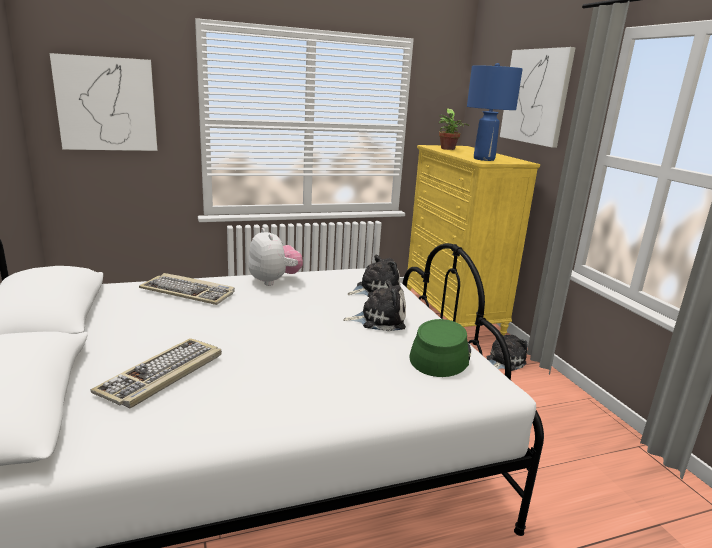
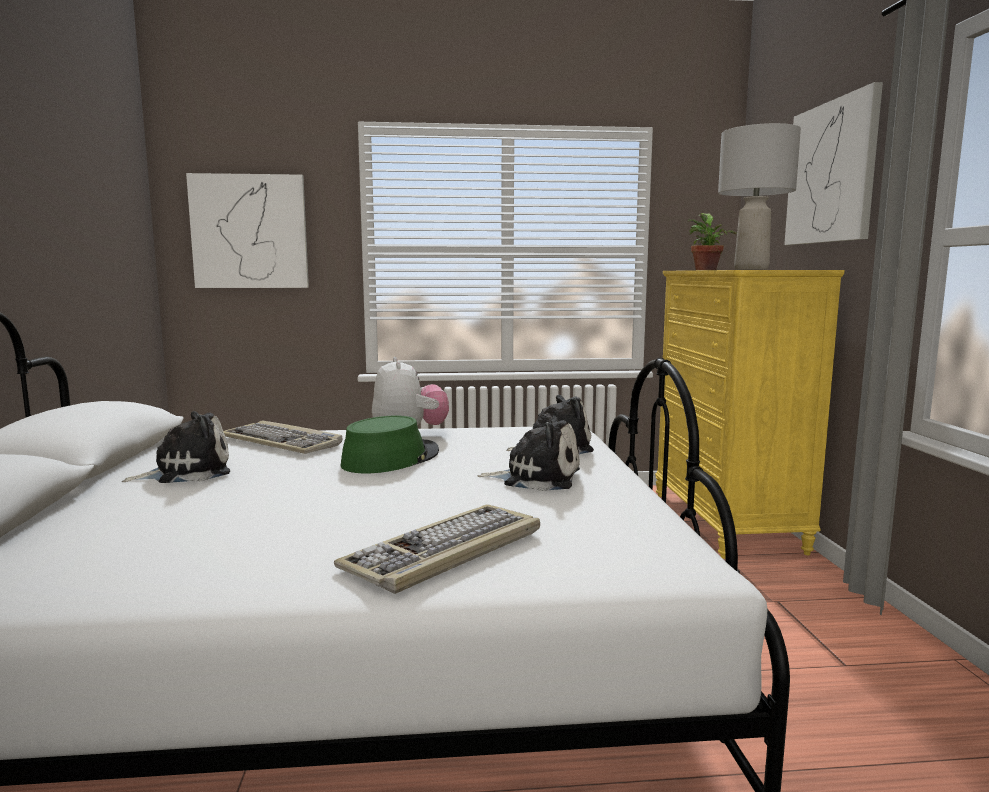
camera: 15 degrees right, 10 degrees down
keyboard [90,338,222,409] -> keyboard moved to [334,504,540,594]
green hat [409,319,471,377] -> green hat moved to [341,416,439,473]
blue table lamp [467,63,523,161] -> grey table lamp [718,123,801,270]
plush toy [486,335,528,371] -> plush toy moved to [122,411,230,483]

